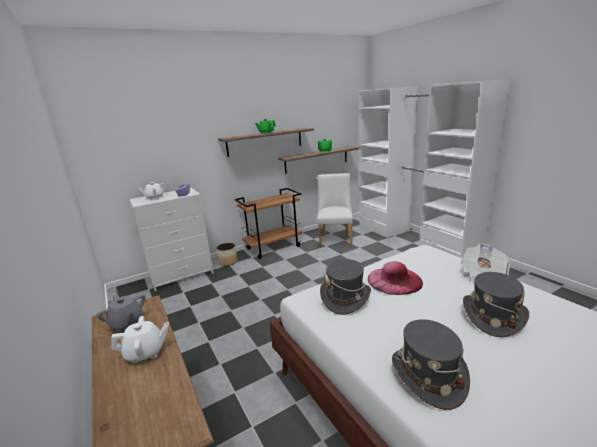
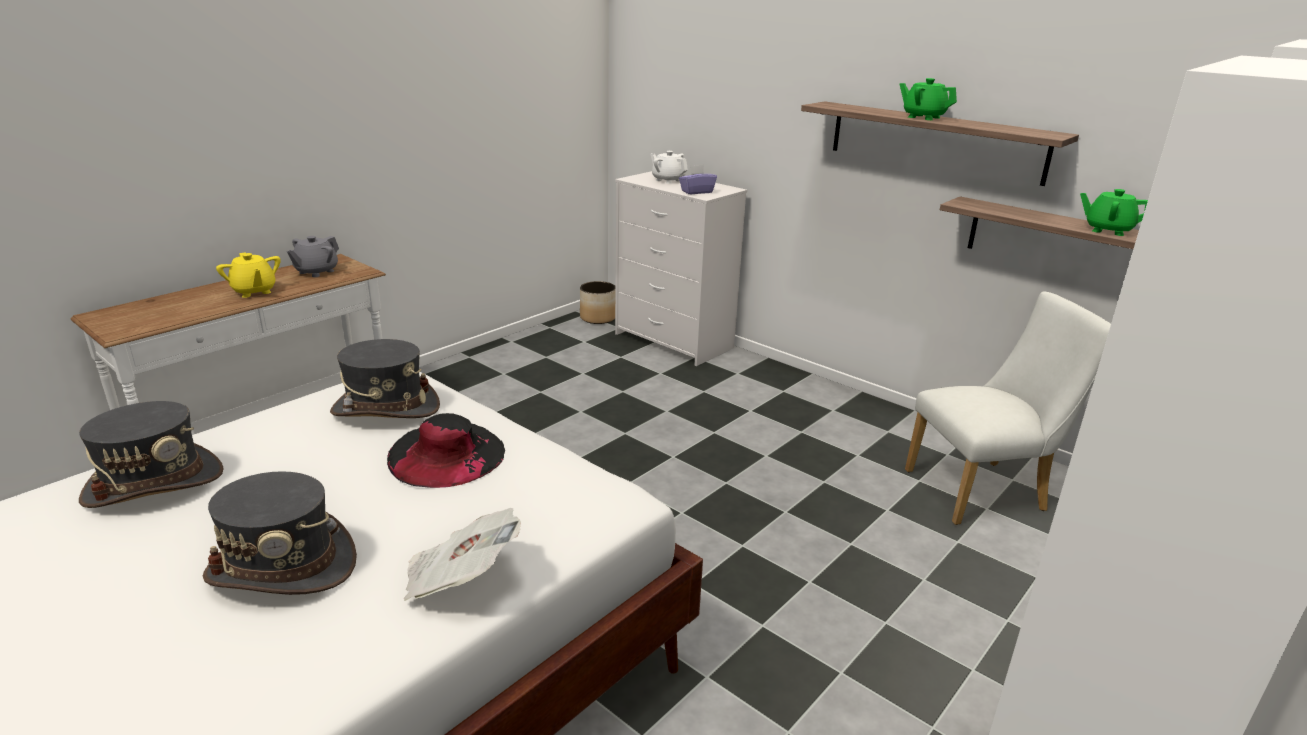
camera: 70 degrees right, 5 degrees up
white teapot [111,316,169,364] -> yellow teapot [216,252,281,298]
planter [216,243,238,266] -> planter moved to [580,281,616,324]
brown cart [235,188,302,259] -> none
pink hat [368,261,423,295] -> black hat [387,413,505,488]

